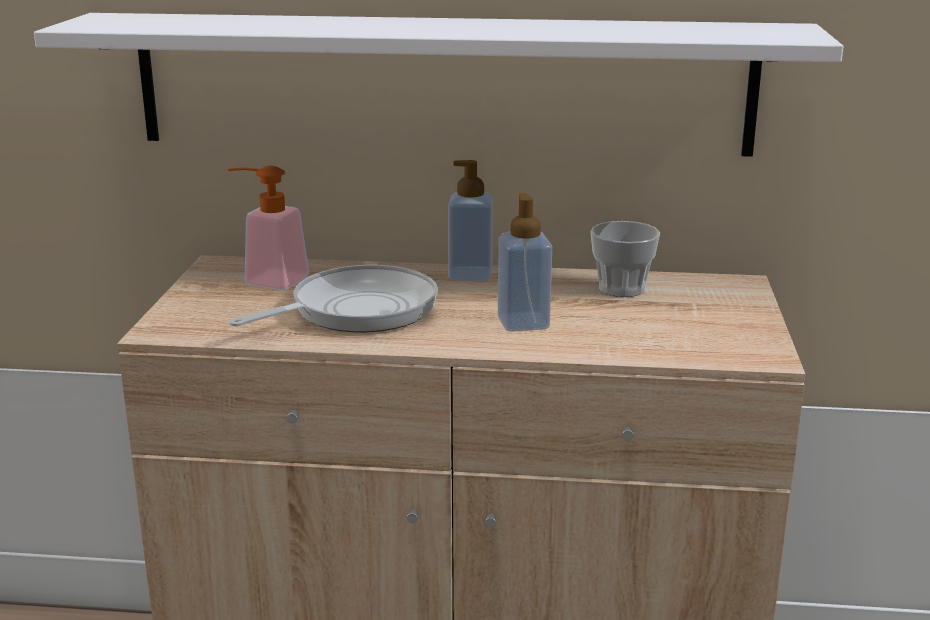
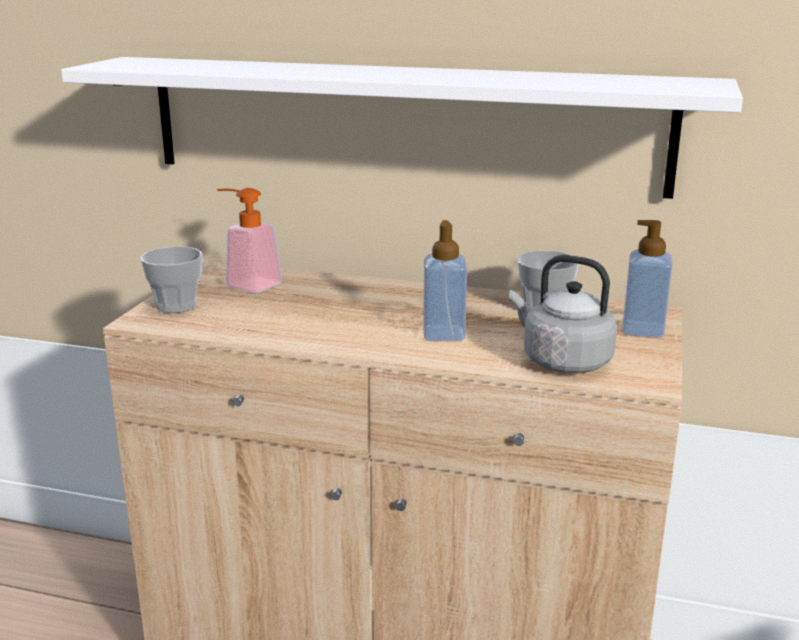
camera: 10 degrees right, 0 degrees up
frying pan [229,265,438,332] -> none
soap dispenser [448,160,493,282] -> soap dispenser moved to [622,220,672,338]
none -> cup [141,246,203,313]
none -> grey kettle [509,255,617,374]

